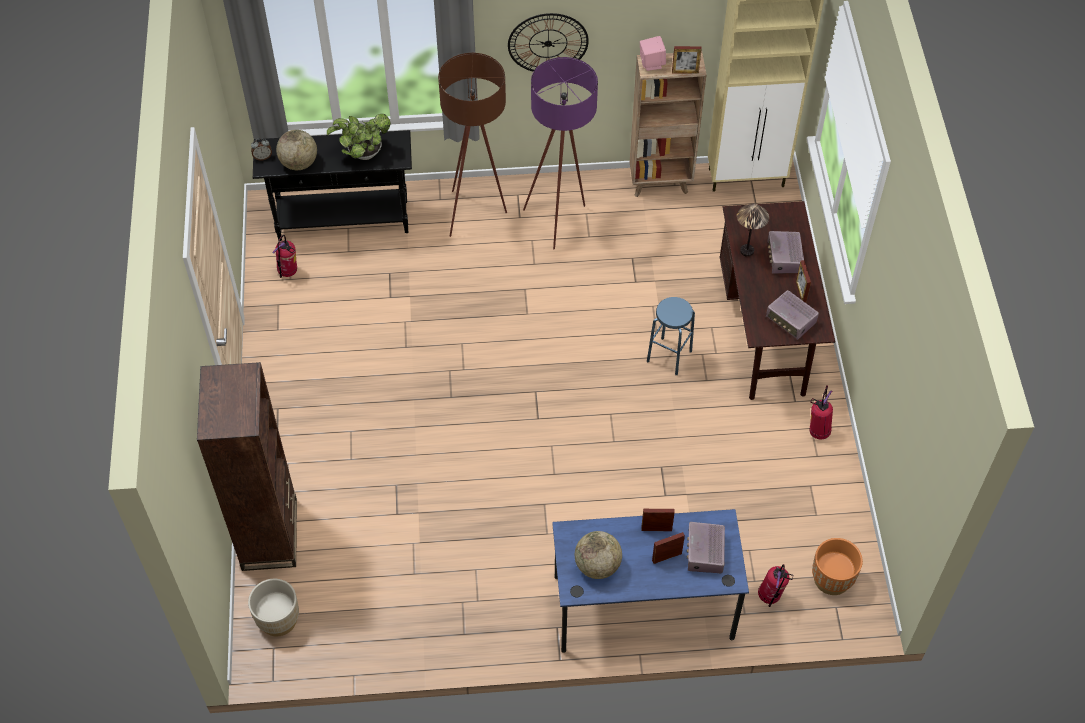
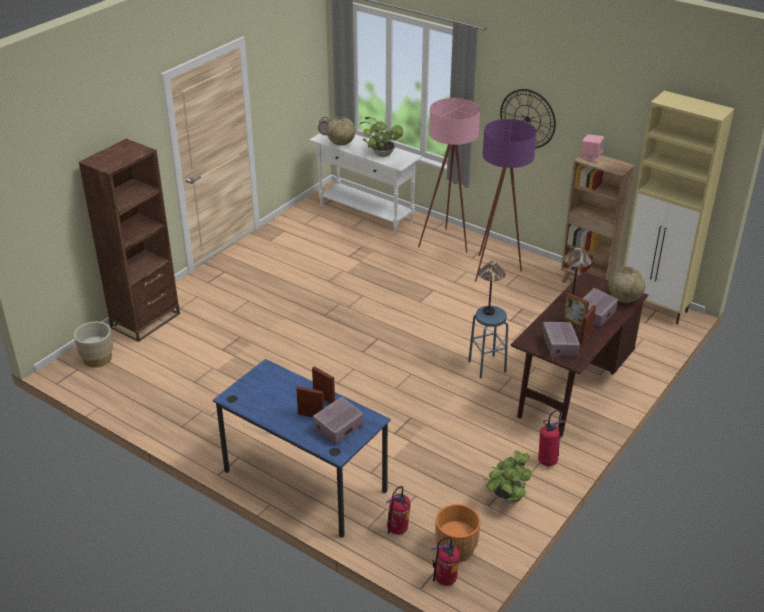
camera: 40 degrees right, 20 degrees down
black console table [253,130,412,241] -> white console table [309,133,422,235]
fire extinguisher [272,235,297,278] -> fire extinguisher moved to [431,537,460,586]
brown floor lamp [438,53,507,237] -> pink floor lamp [418,98,480,253]
globe [575,531,622,579] -> globe moved to [608,267,646,303]
picture frame [672,46,701,74] -> picture frame moved to [563,293,589,327]
none -> table lamp [478,261,506,315]
none -> potted plant [484,450,531,504]

